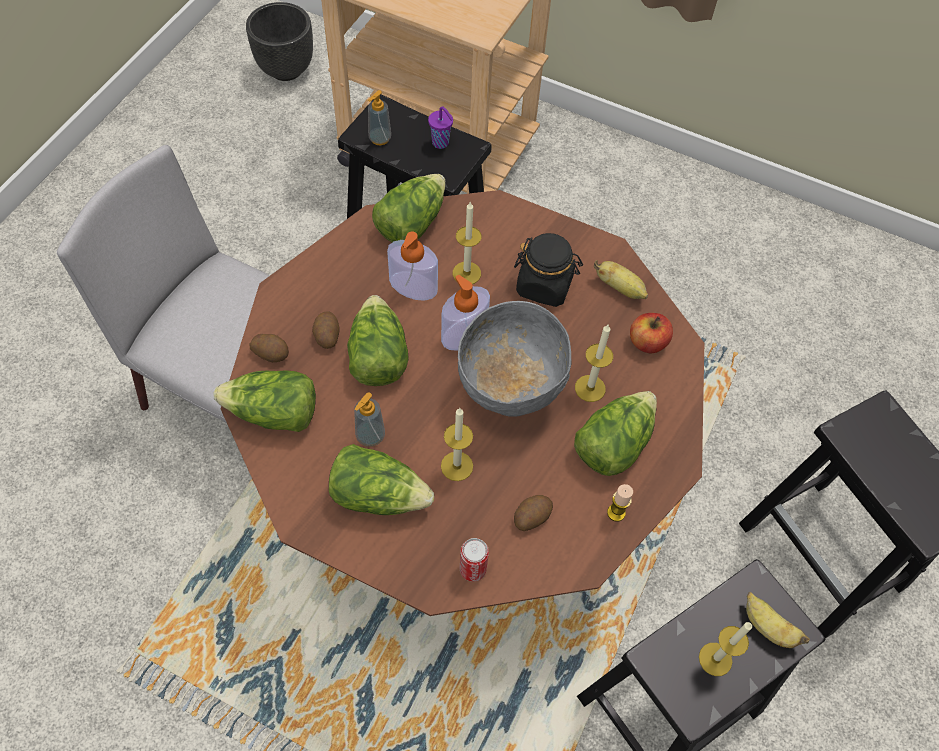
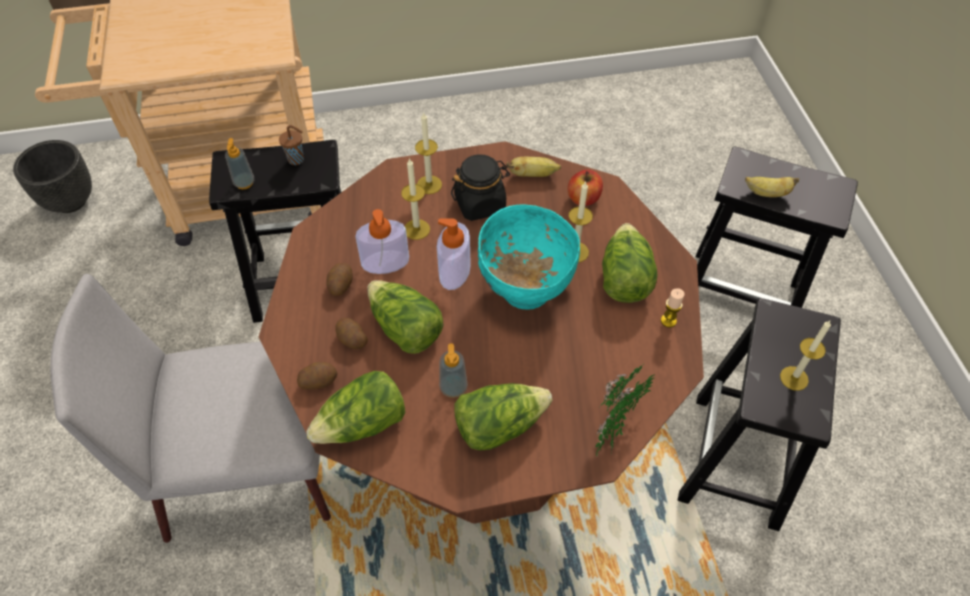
camera: 35 degrees left, 5 degrees down
lettuce [372,174,445,242] -> none
purple cup [428,106,453,149] -> brown cup [279,125,304,165]
candle [441,408,473,481] -> candle moved to [415,112,442,194]
grey bowl [458,301,571,417] -> turquoise bowl [478,205,580,310]
can [460,538,489,582] -> potted plant [596,366,654,456]
potato [514,495,553,531] -> potato moved to [327,263,353,296]
banana [746,592,810,648] -> banana moved to [745,177,799,197]

